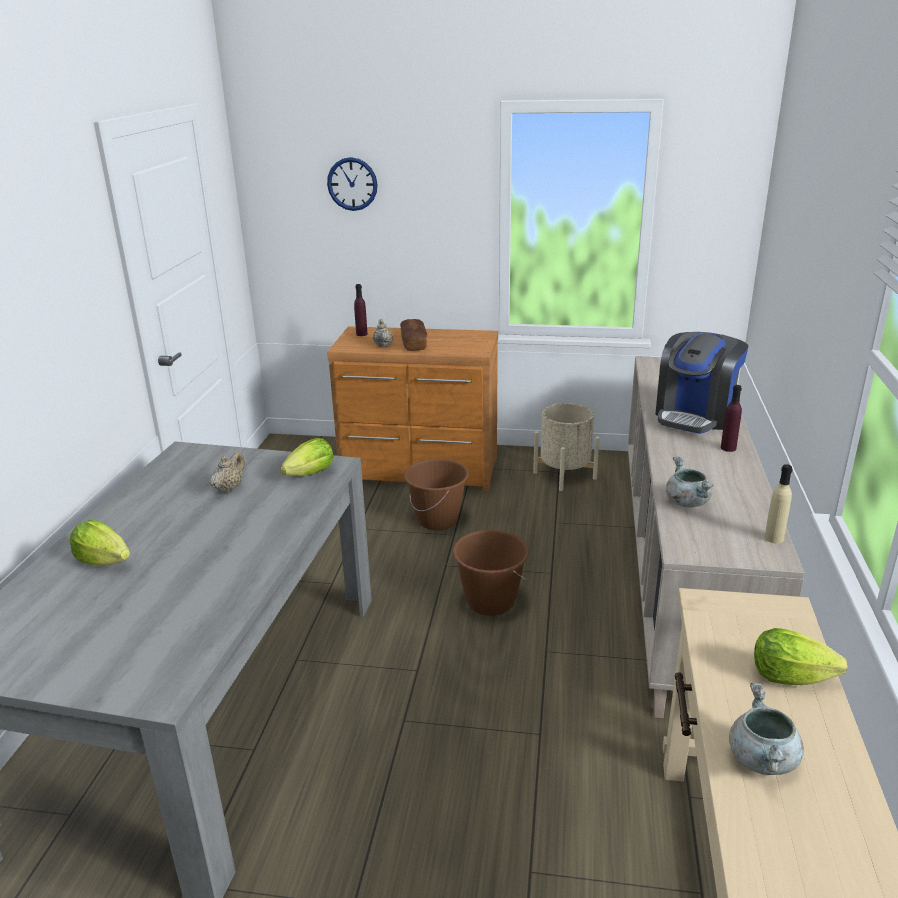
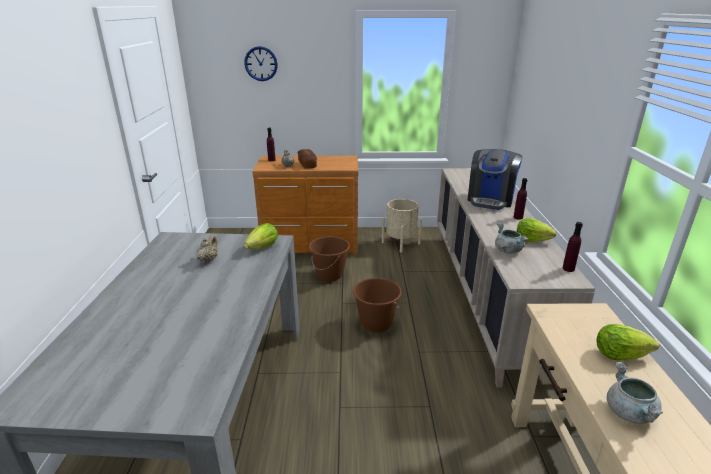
camera: 10 degrees left, 0 degrees up
lettuce [69,520,130,566] -> lettuce moved to [517,218,557,242]
beige bottle [765,464,793,544] -> purple bottle [563,222,583,272]

